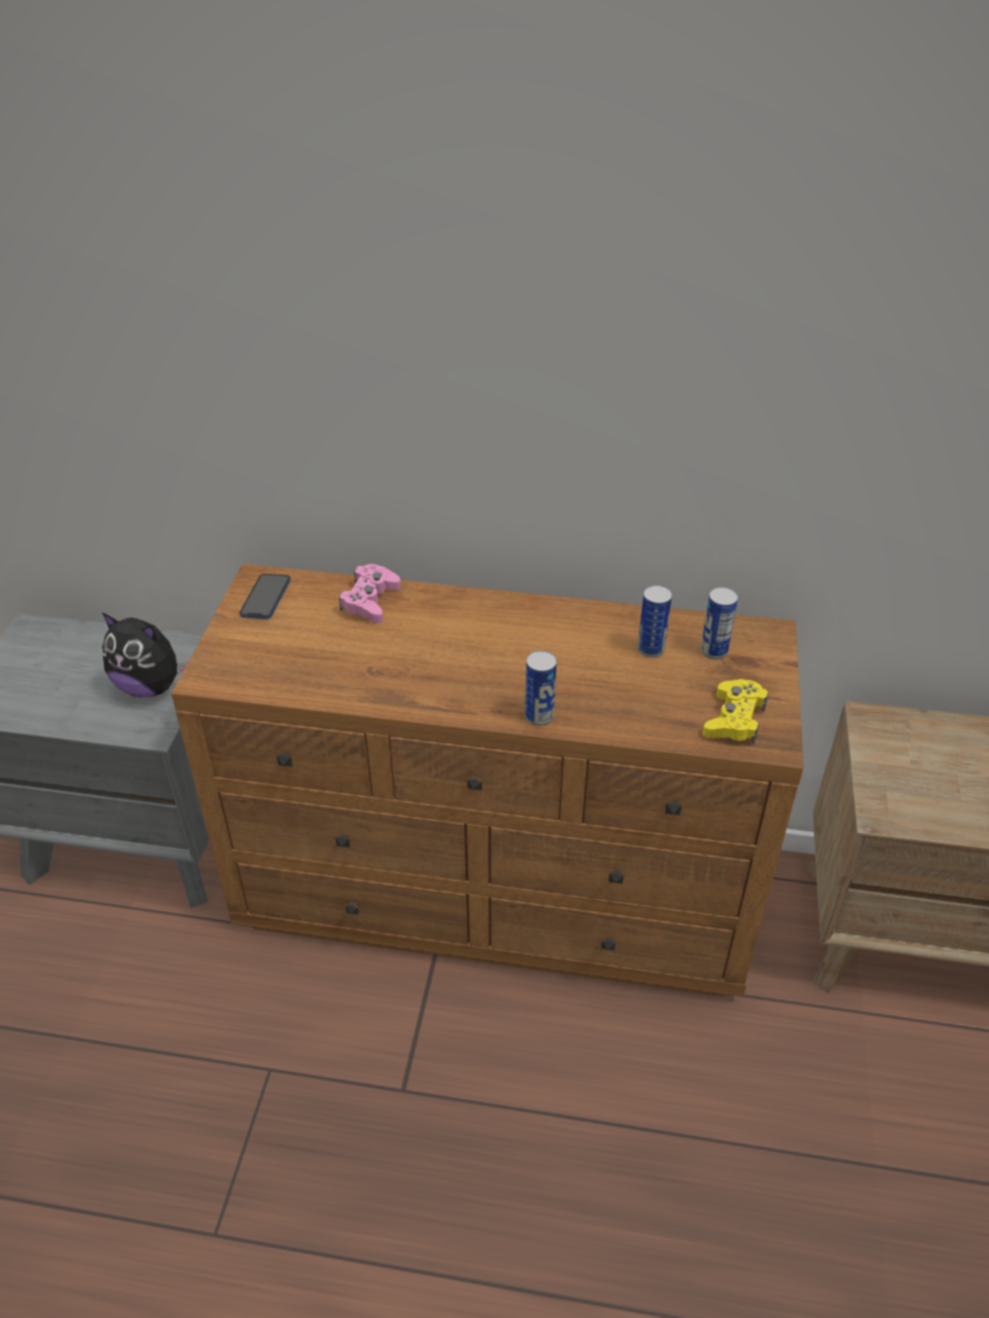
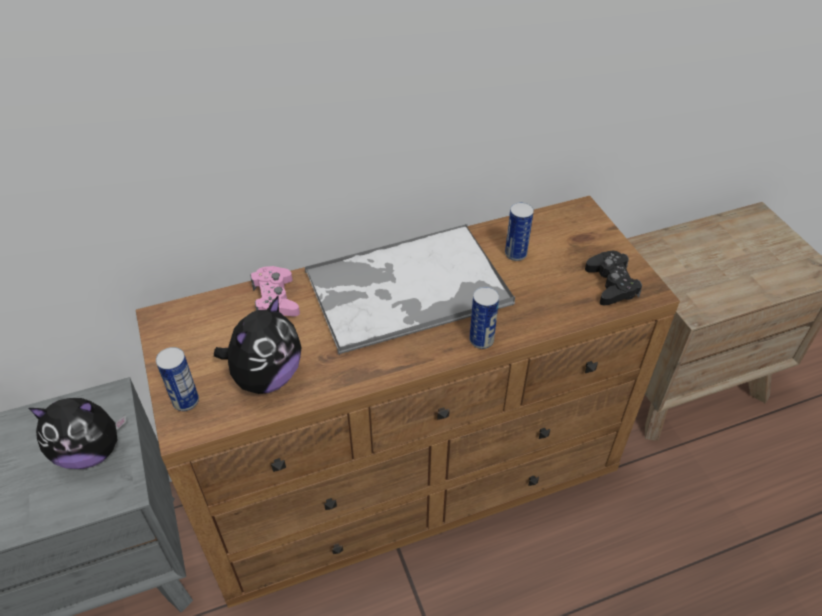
camera: 30 degrees left, 5 degrees up
phone [239,574,291,619] -> none
can [701,587,738,659] -> can moved to [156,347,199,411]
yellow game controller [702,679,769,745] -> black game controller [585,251,642,305]
none -> plush toy [214,295,302,394]
none -> tray [305,224,515,355]

